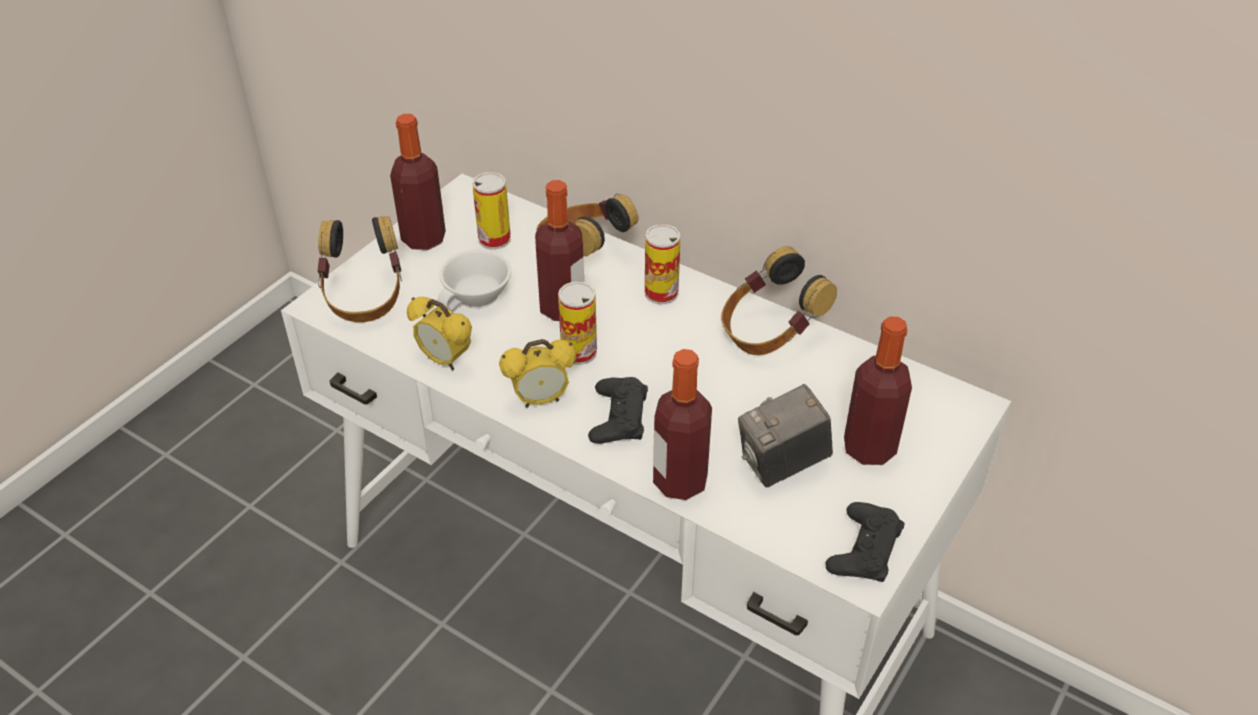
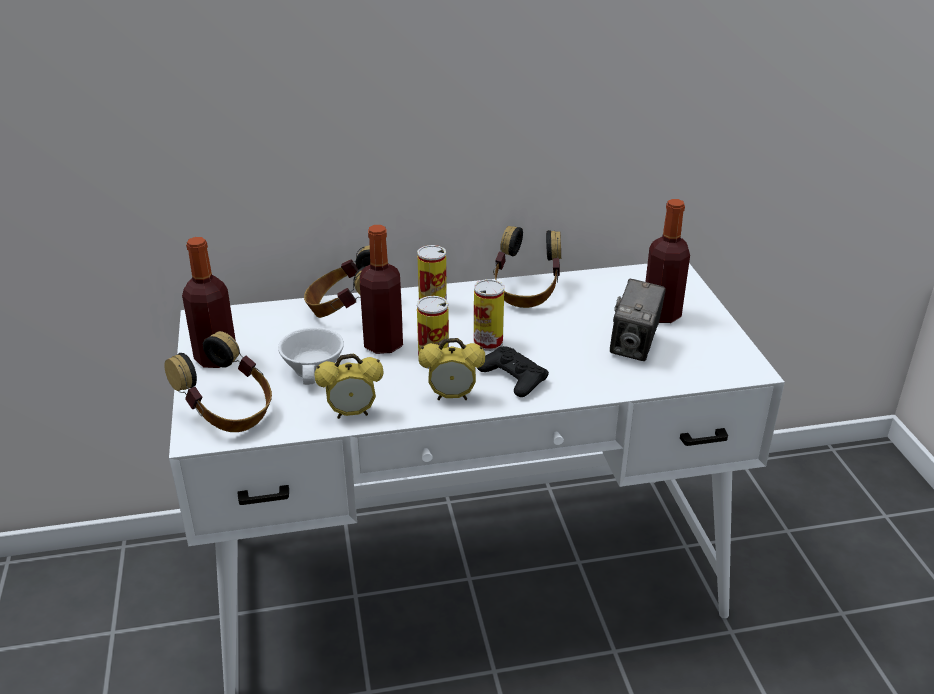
camera: 45 degrees left, 10 degrees down
can [472,172,511,249] -> can moved to [474,279,504,351]
alarm clock [499,339,577,408] -> alarm clock turned 60 degrees clockwise [419,338,485,400]
bottle [653,349,712,500] -> none
black game controller [825,502,905,582] -> none

